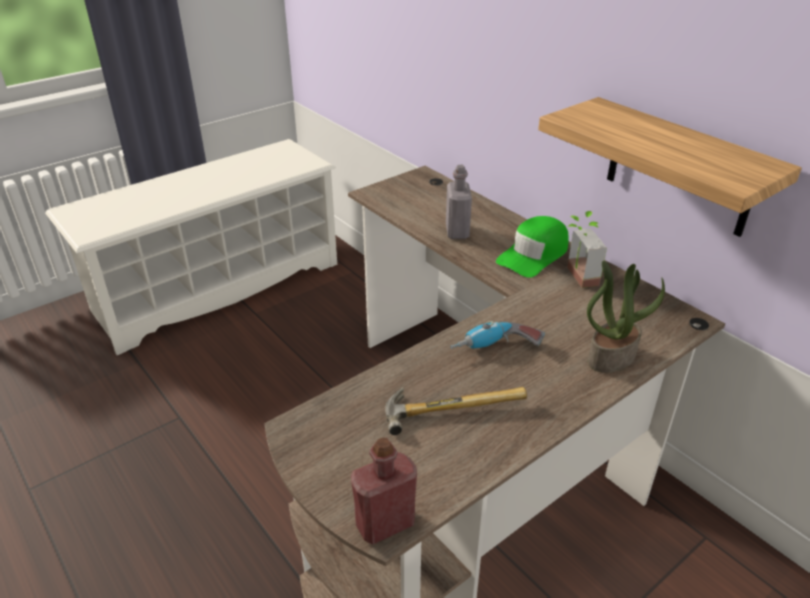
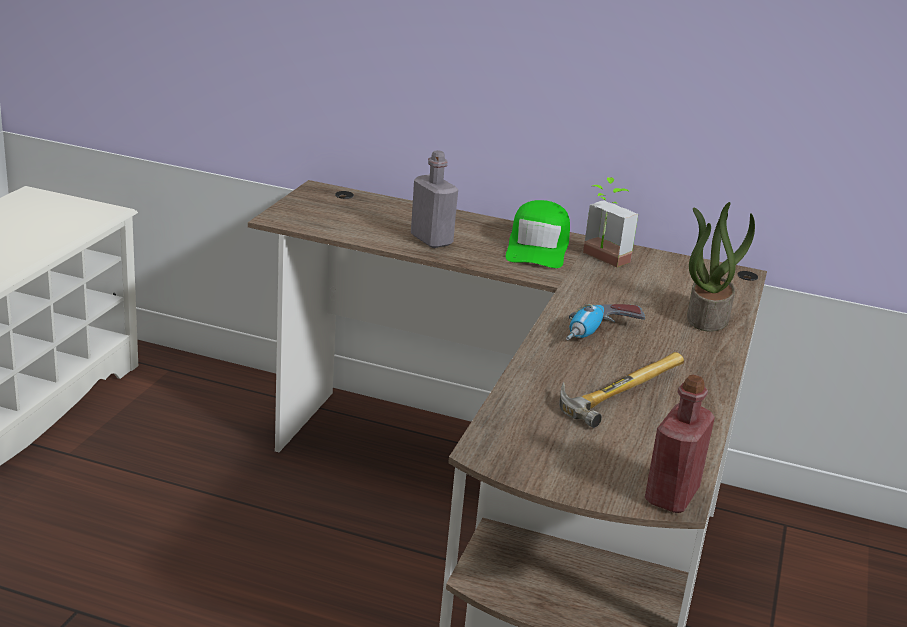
camera: 35 degrees left, 10 degrees down
shelf [538,97,802,237] -> none

